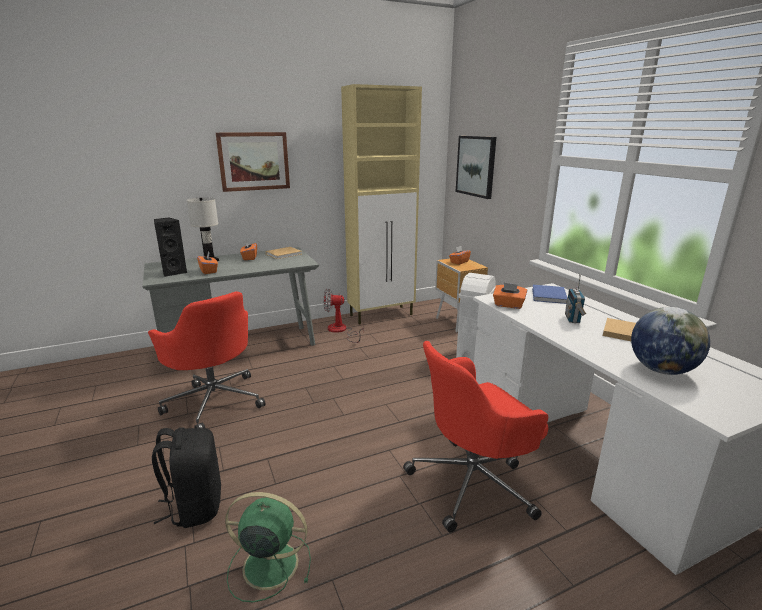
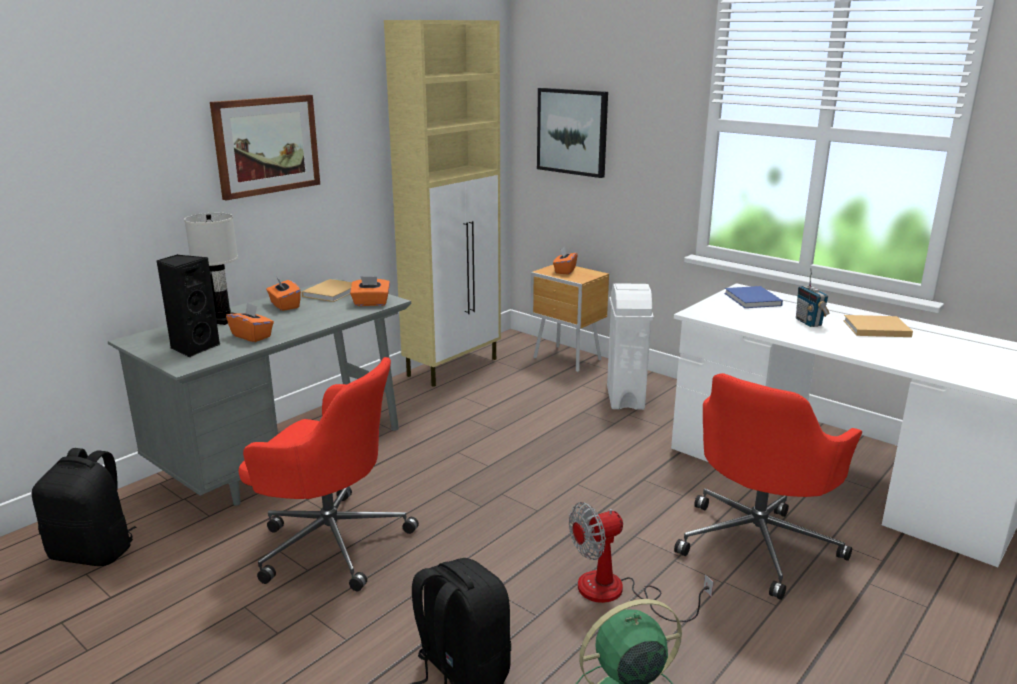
camera: 25 degrees left, 0 degrees up
fan [323,288,364,343] -> fan moved to [569,502,714,622]
orange tissue box [493,283,527,309] -> orange tissue box moved to [350,276,390,306]
globe [631,307,710,375] -> none
none -> black backpack [32,448,136,566]

